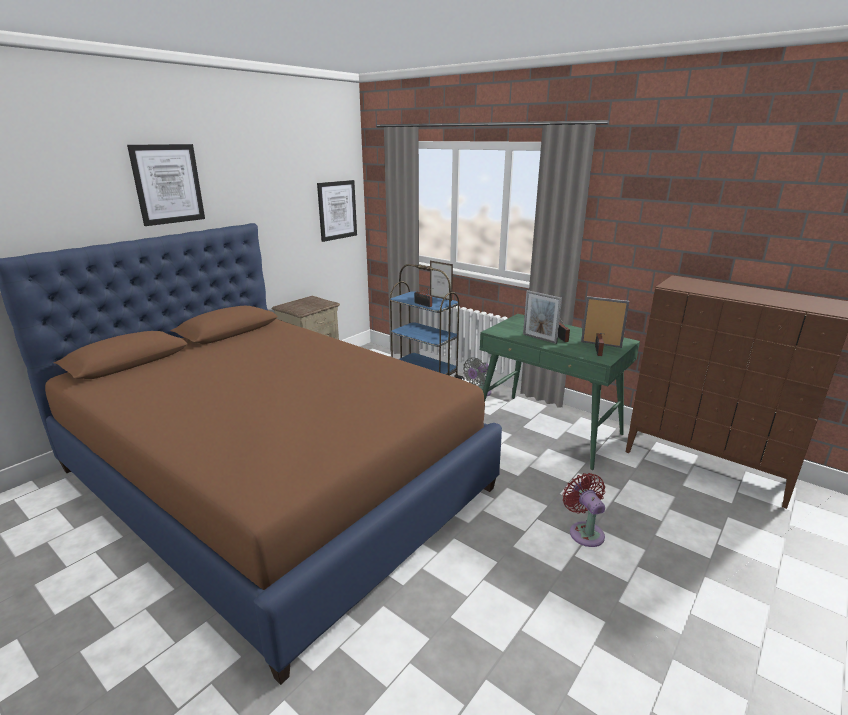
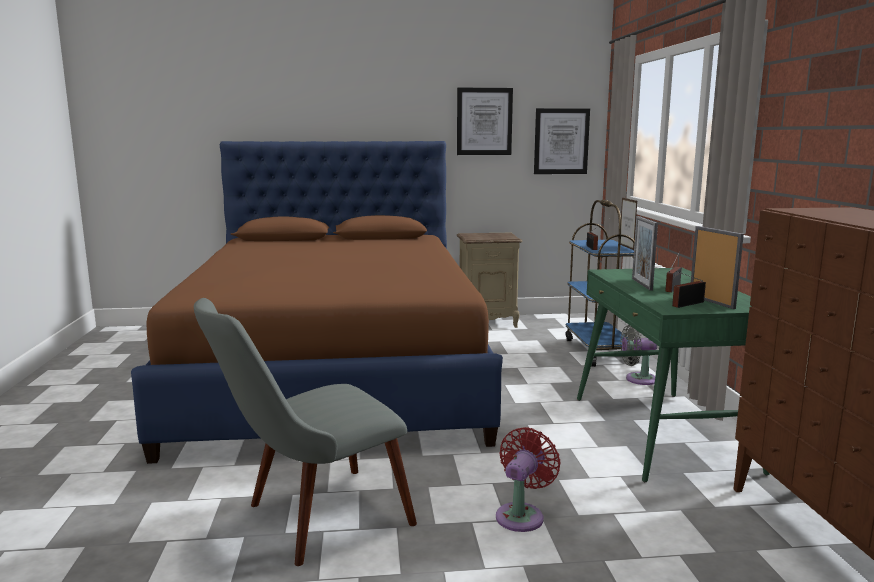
camera: 45 degrees right, 10 degrees down
picture [127,144,205,226] -> picture moved to [457,88,513,155]
none -> grey chair [194,298,417,566]

